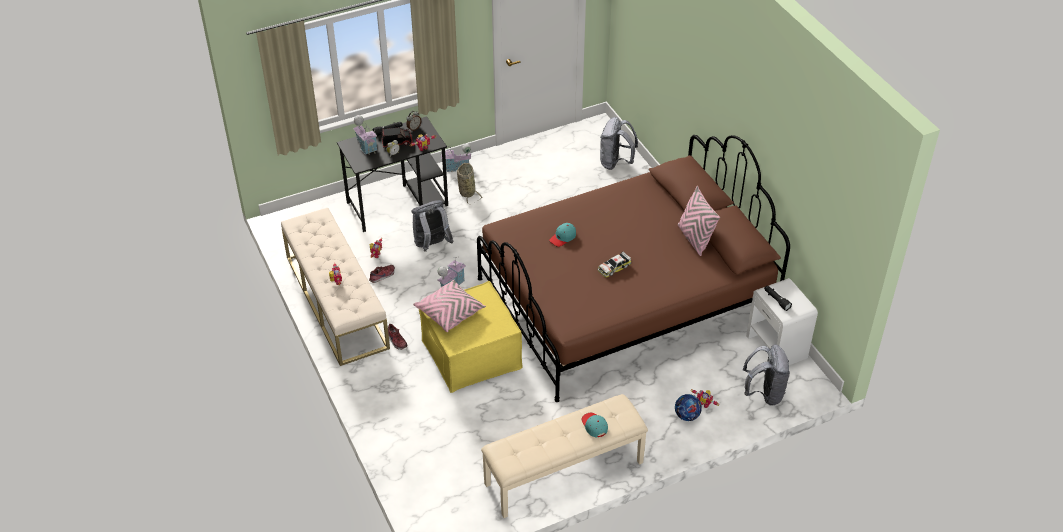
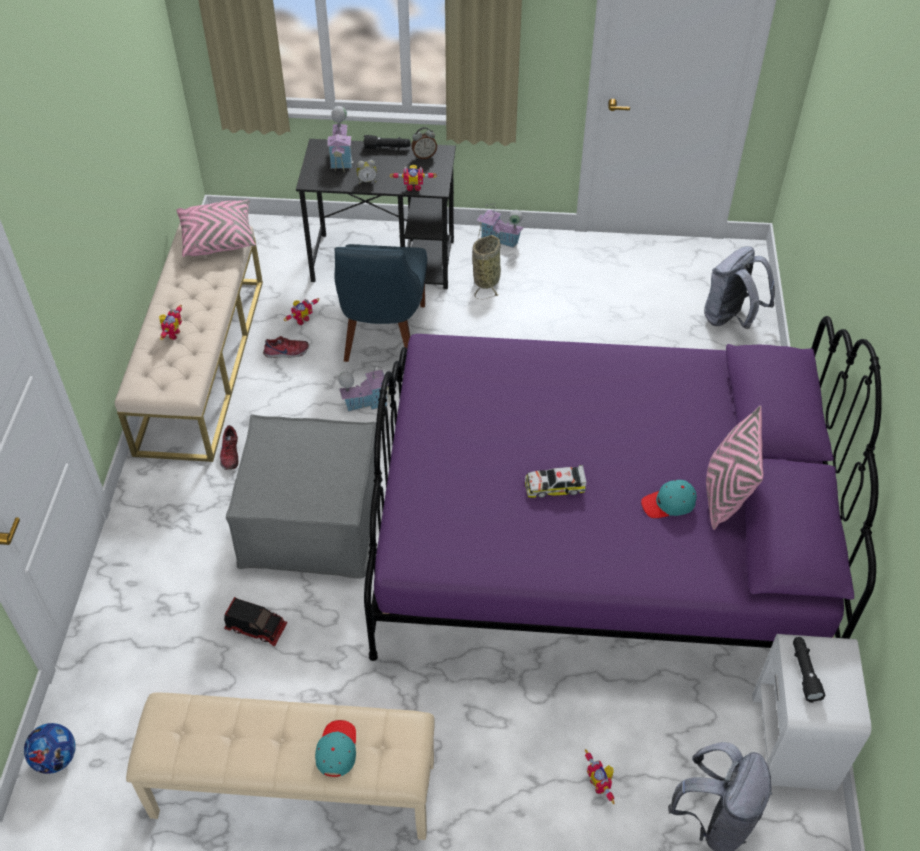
camera: 30 degrees right, 5 degrees up
toy truck [382,127,413,147] -> toy truck moved to [224,597,287,646]
grey backpack [412,200,454,252] -> blue chair [334,244,427,362]
pink pillow [413,279,486,332] -> pink pillow moved to [177,200,256,257]
yellow ottoman [419,281,522,393] -> grey ottoman [226,415,376,579]
brown bed [477,135,790,402] -> purple bed [364,316,882,661]
turquoise cap [549,223,576,247] -> turquoise cap moved to [641,480,697,518]
football [675,394,702,421] -> football moved to [24,723,76,774]

